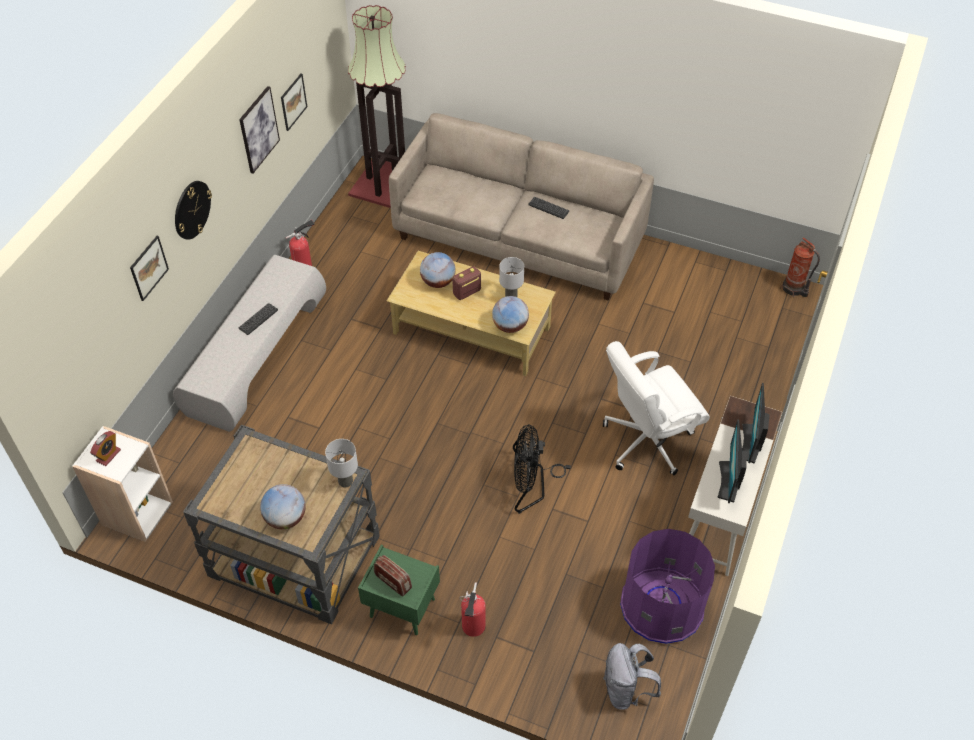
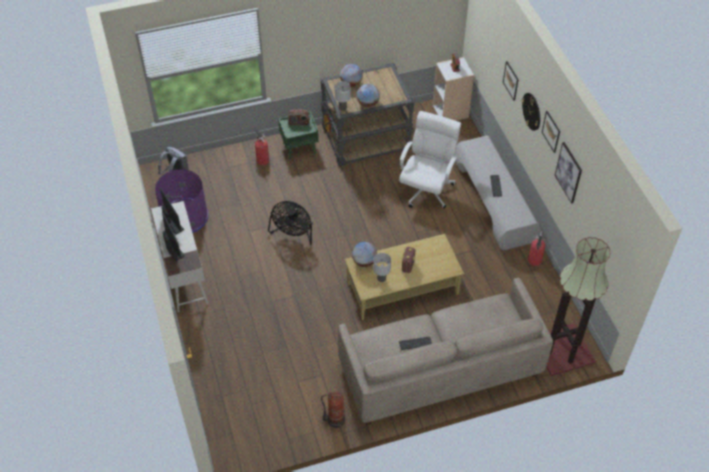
camera: 140 degrees right, 0 degrees up
picture [281,73,307,131] -> picture moved to [542,111,560,153]
globe [420,252,456,288] -> globe moved to [356,84,380,107]
black fan [513,424,571,514] -> black fan turned 150 degrees clockwise [268,201,313,245]
white office chair [603,341,710,475] -> white office chair moved to [399,111,461,209]
fire extinguisher [780,237,820,297] -> fire extinguisher moved to [321,392,345,428]

